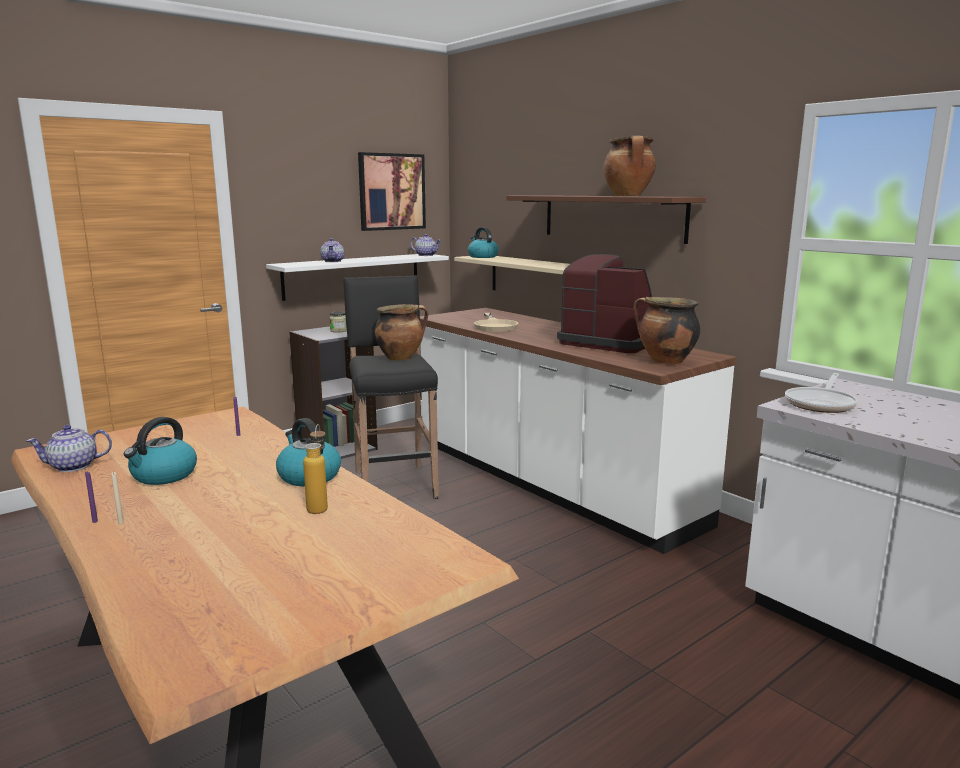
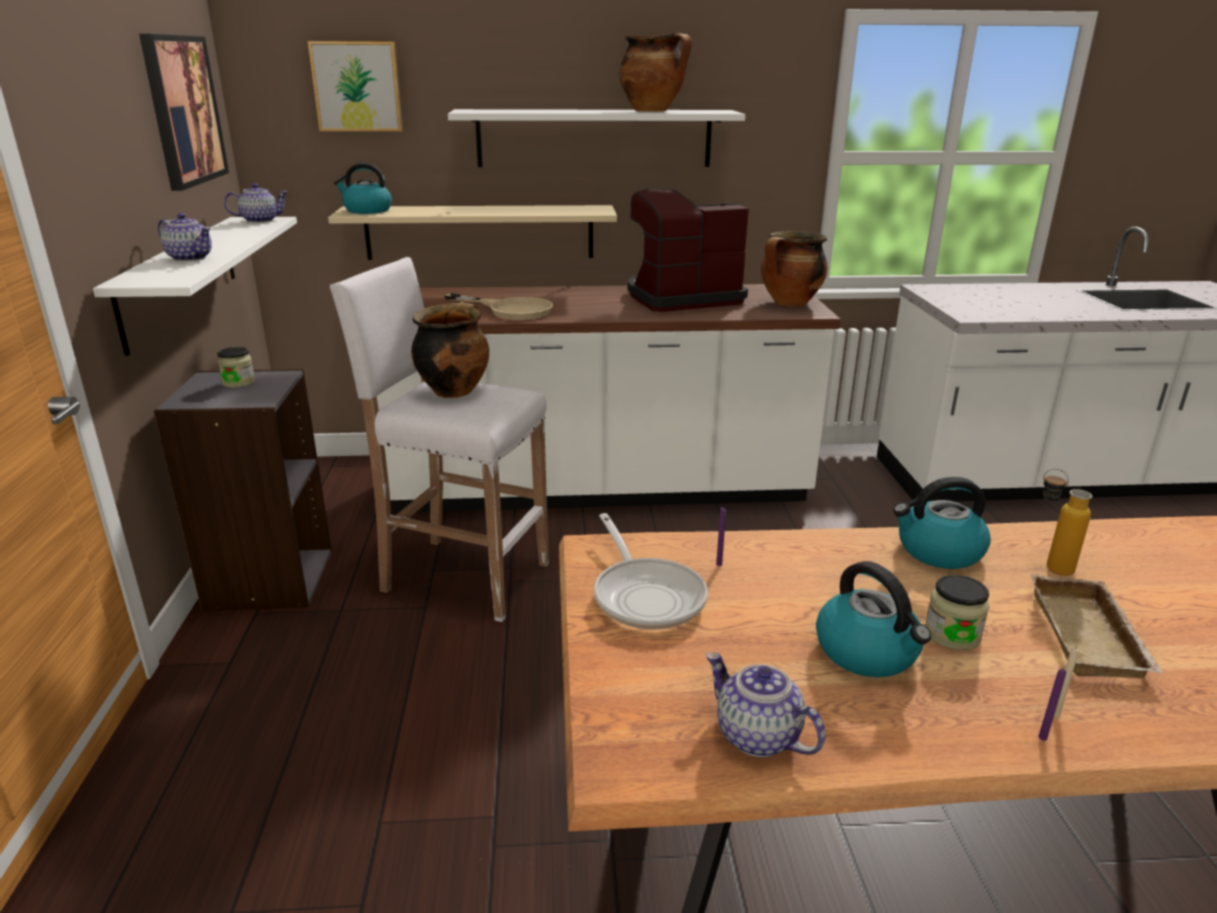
camera: 55 degrees left, 10 degrees up
teapot [27,425,112,472] -> teapot turned 120 degrees clockwise [706,653,826,757]
black stool [343,276,439,499] -> white stool [329,257,549,622]
brown shelf [506,195,706,244] -> white shelf [448,109,745,167]
frying pan [785,373,858,413] -> frying pan moved to [594,513,708,630]
none -> picture [308,41,403,131]
none -> jar [925,575,989,651]
none -> beige tray [1030,574,1164,678]

